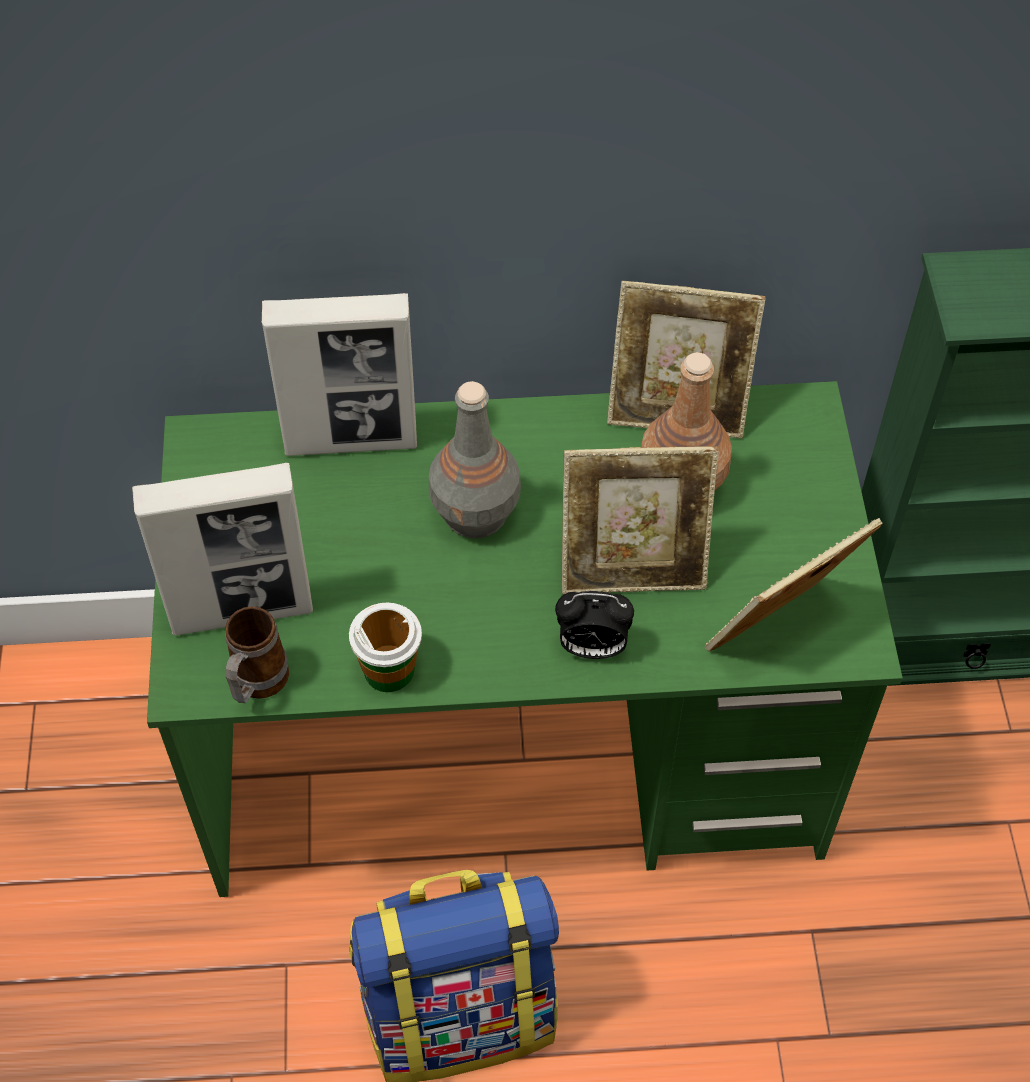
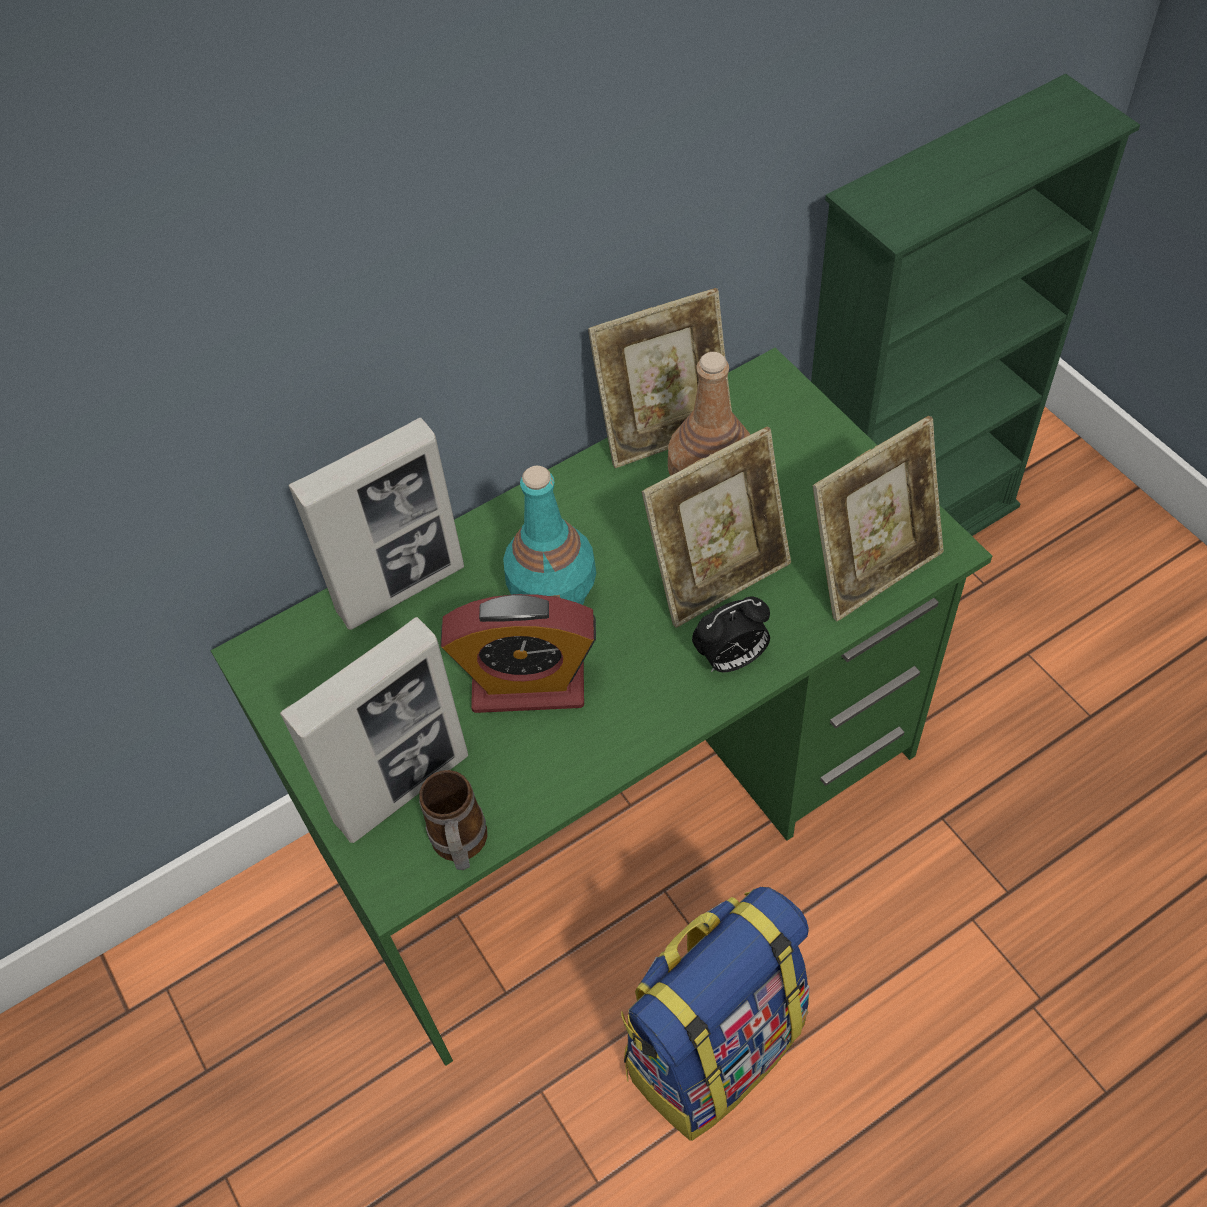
camera: 25 degrees left, 0 degrees up
cup [349,603,422,692] -> none
grey bottle [429,381,521,538] -> turquoise bottle [503,466,596,605]
picture frame [705,518,883,652] -> picture frame turned 150 degrees counterclockwise [812,416,944,621]
none -> alarm clock [441,594,596,713]

